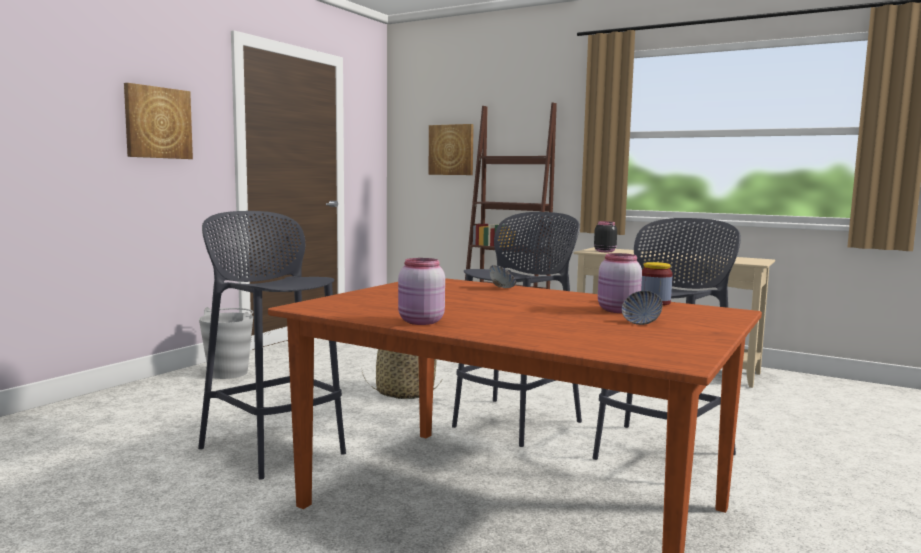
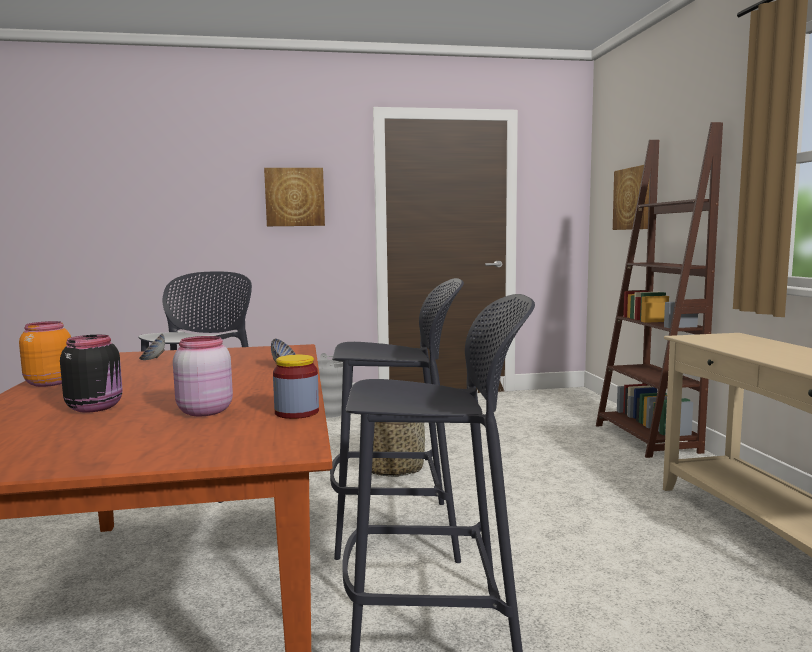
camera: 50 degrees right, 0 degrees up
pink jar [398,258,445,325] -> orange jar [19,321,71,387]
black jar [594,221,617,252] -> black jar moved to [60,335,122,413]
bowl [622,291,663,325] -> bowl moved to [139,334,165,360]

